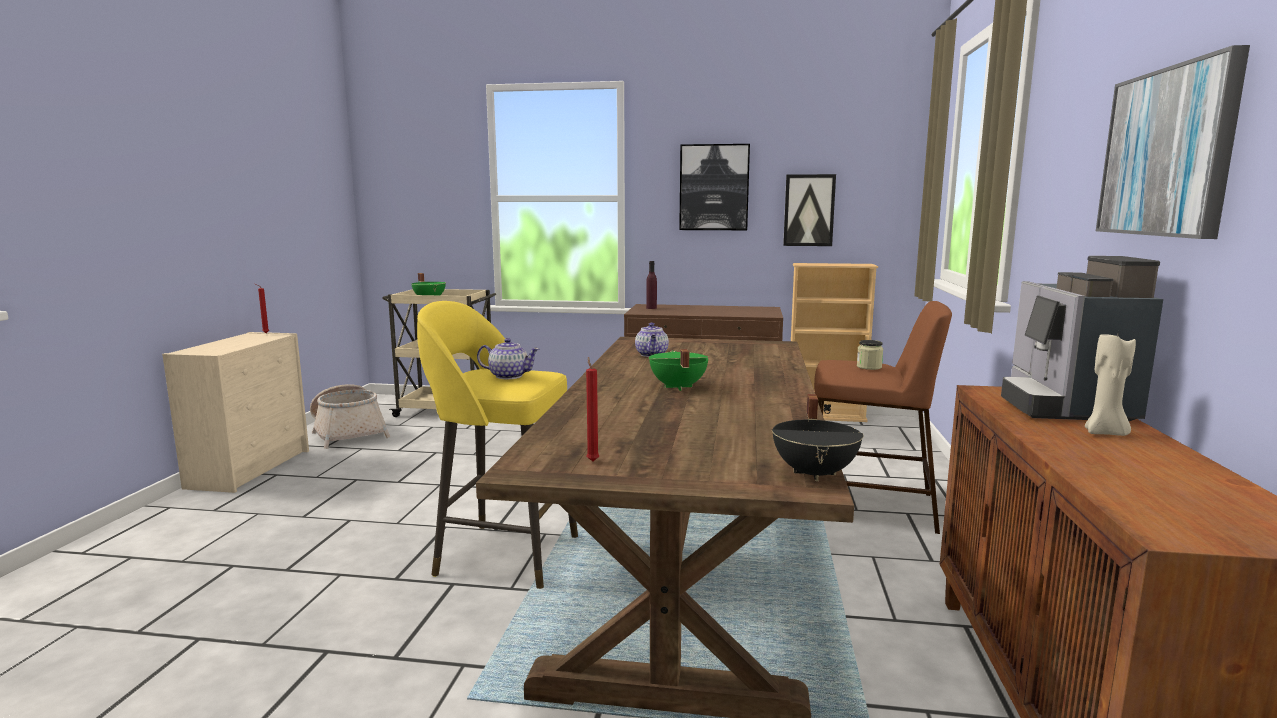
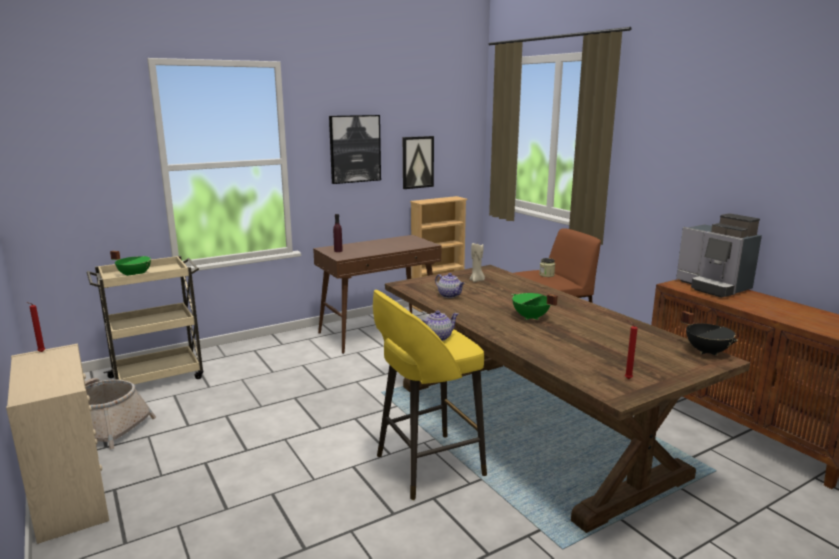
camera: 40 degrees left, 5 degrees up
beige candle [1085,331,1136,436] -> beige candle moved to [470,242,485,282]
picture [1096,45,1250,239] -> none

